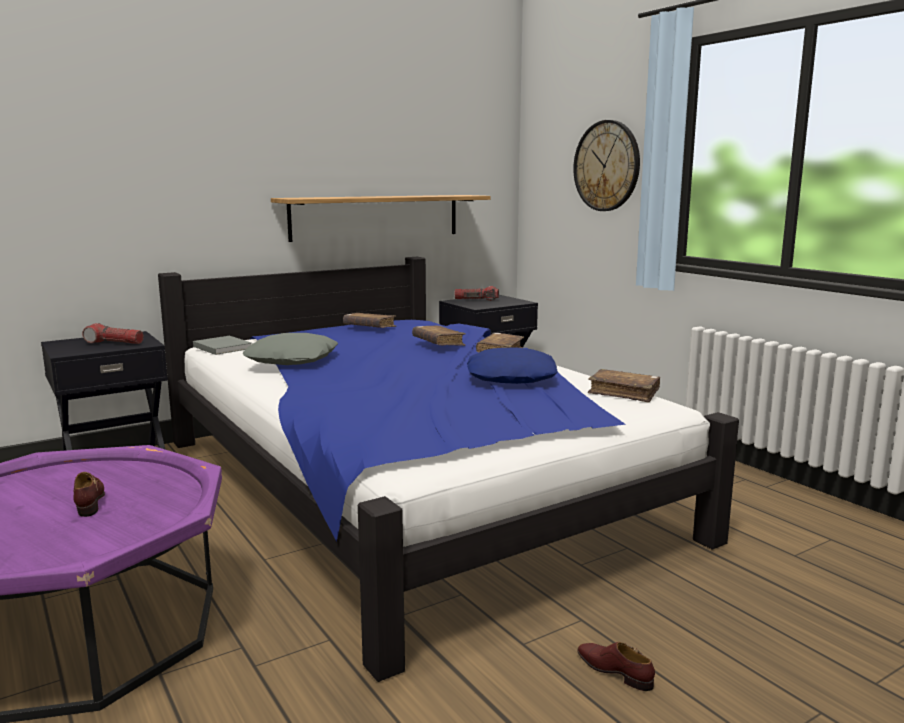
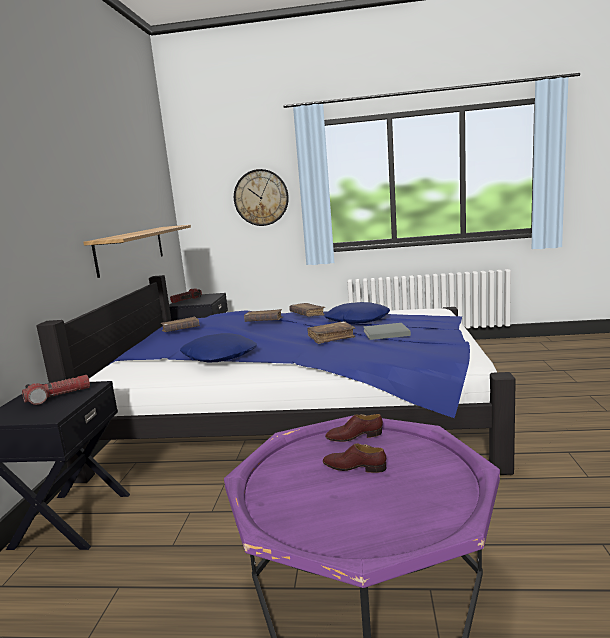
camera: 50 degrees left, 0 degrees up
grey book [193,336,252,355] -> grey book moved to [363,323,411,340]
grey pillow [243,333,338,365] -> blue pillow [180,333,257,363]
brown shoe [577,642,655,691] -> brown shoe moved to [325,414,383,442]
brown book [588,369,660,403] -> brown book moved to [308,321,355,344]

